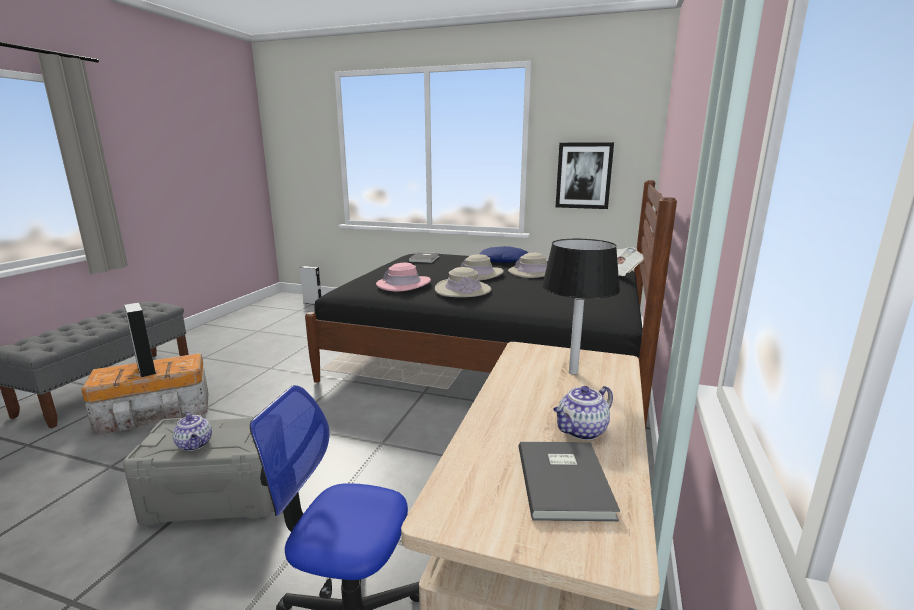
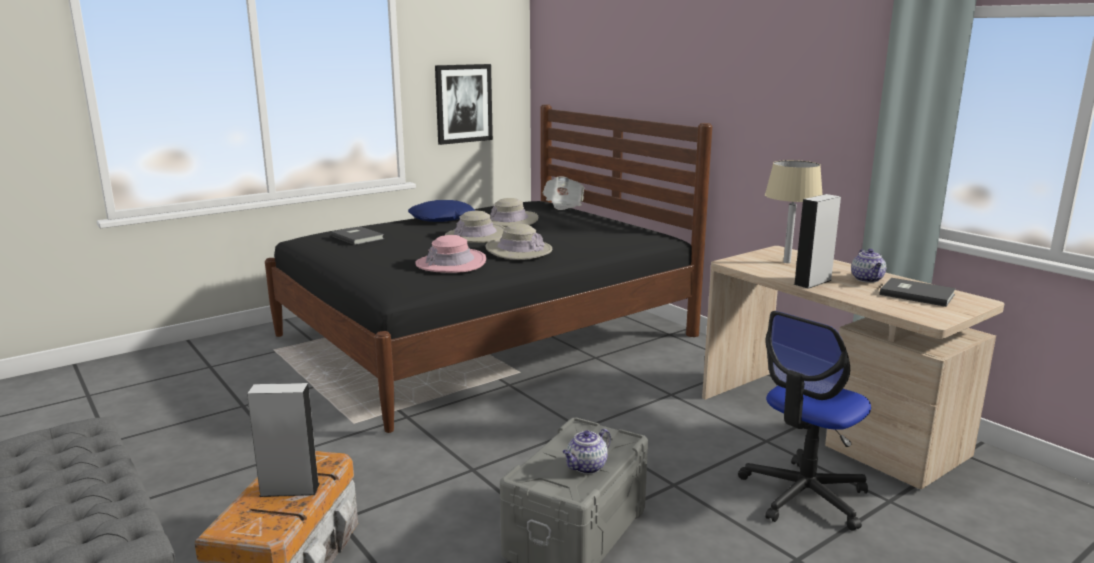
camera: 55 degrees left, 0 degrees up
teapot [172,411,212,451] -> teapot turned 135 degrees clockwise [562,429,611,474]
grey speaker [300,266,322,305] -> grey speaker moved to [794,194,841,289]
black table lamp [542,239,620,375] -> beige table lamp [765,160,822,263]

